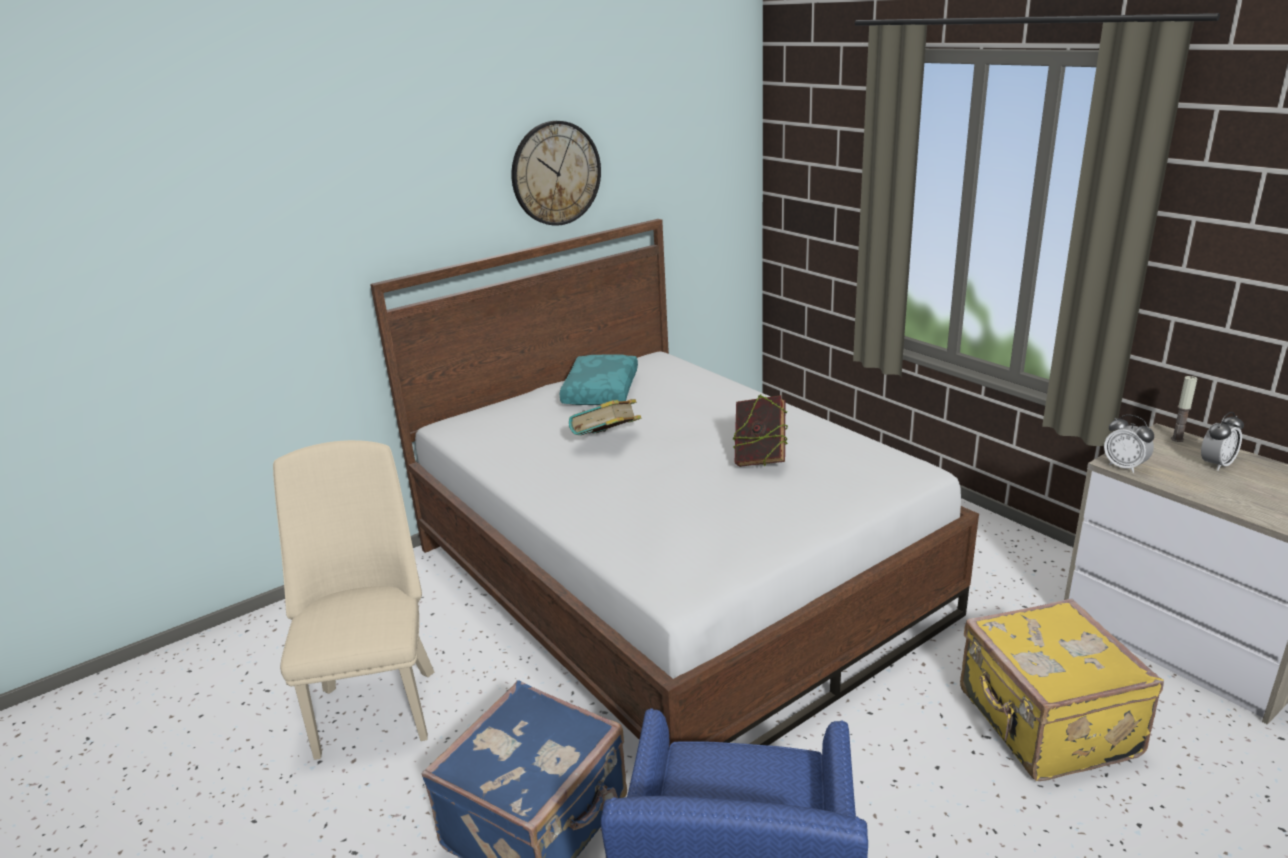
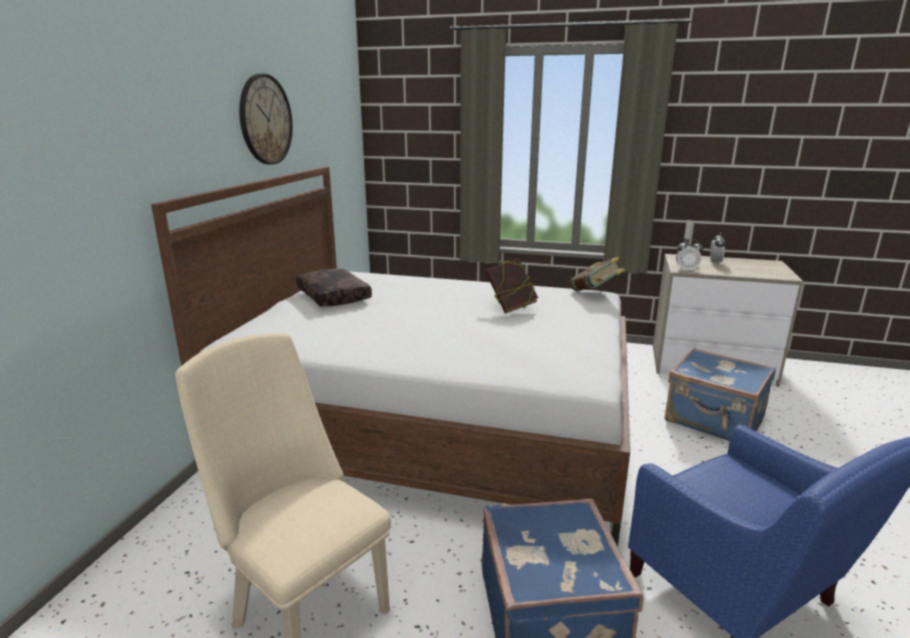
camera: 40 degrees left, 5 degrees down
turquoise pillow [559,354,638,405] -> brown pillow [296,268,372,307]
book [569,399,641,435] -> book moved to [570,257,625,291]
yellow suitcase [960,599,1164,781] -> blue suitcase [665,348,776,441]

